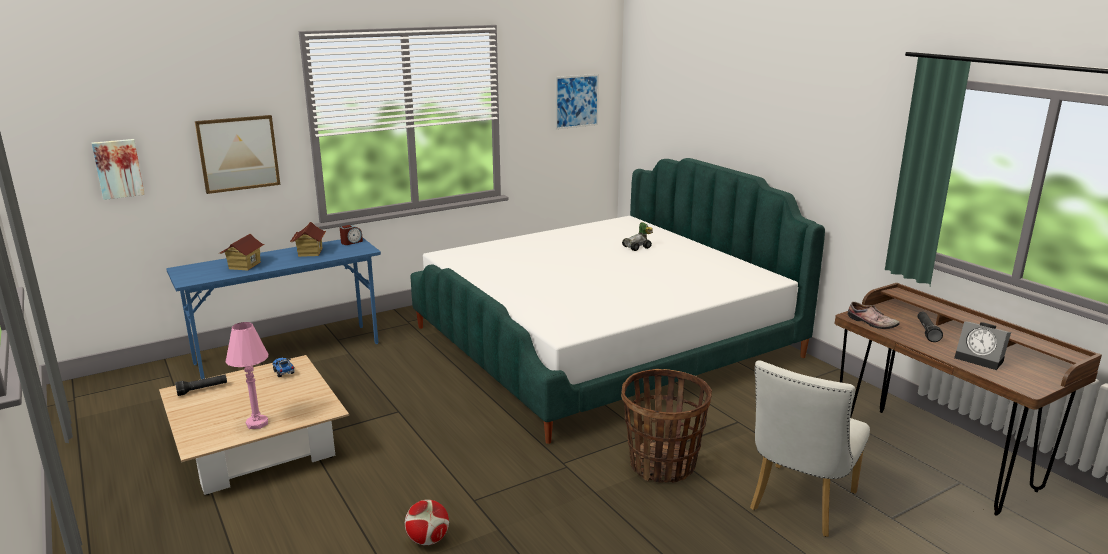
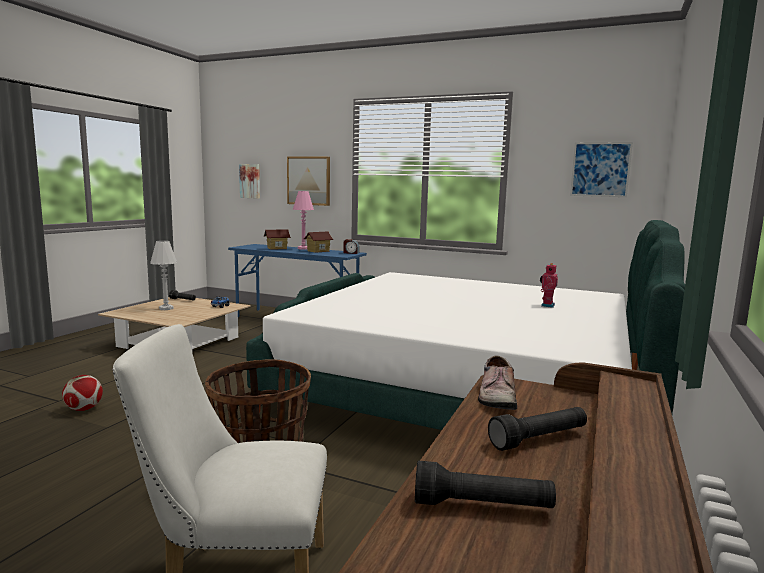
camera: 55 degrees right, 10 degrees down
pink table lamp [226,322,268,429] -> pink table lamp moved to [293,191,314,250]
toy car [622,222,653,251] -> toy robot [540,263,558,308]
alarm clock [954,321,1011,370] -> black flashlight [415,461,556,508]
none -> white table lamp [150,240,177,310]

